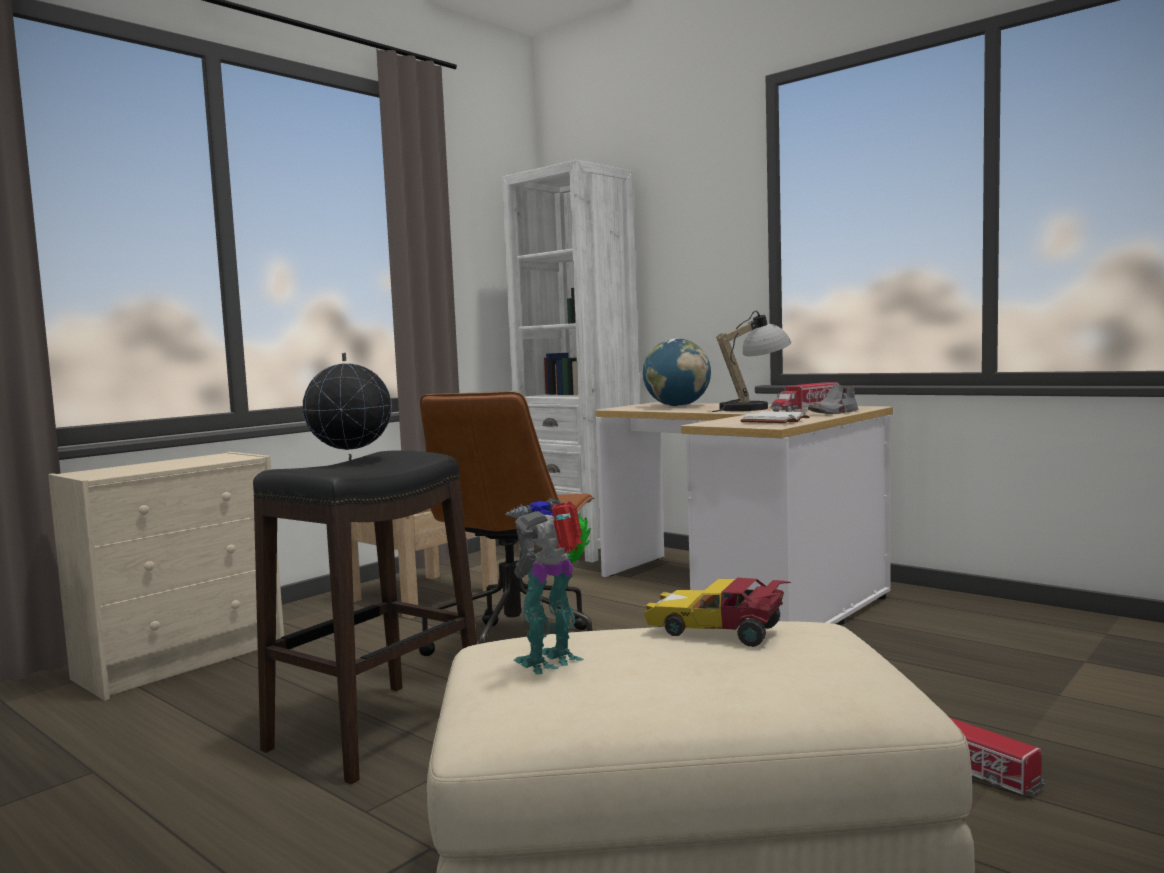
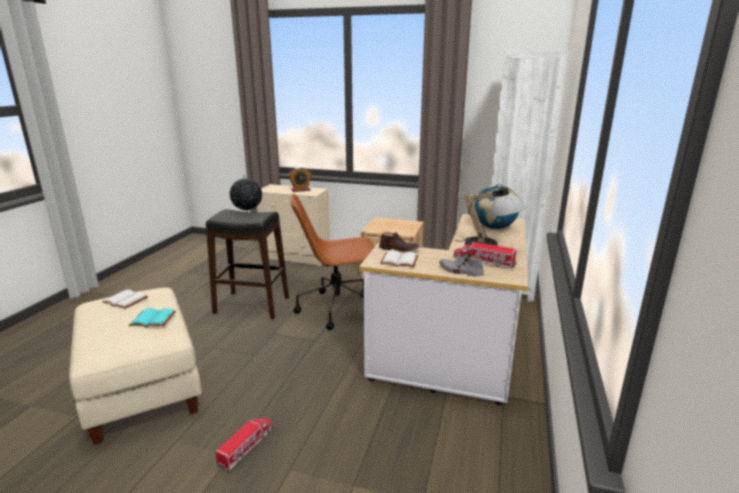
camera: 65 degrees right, 15 degrees up
toy robot [505,498,591,675] -> white book [102,289,148,309]
toy car [644,578,791,647] -> turquoise book [129,308,176,327]
none -> alarm clock [288,167,312,192]
none -> brown shoe [379,232,420,252]

